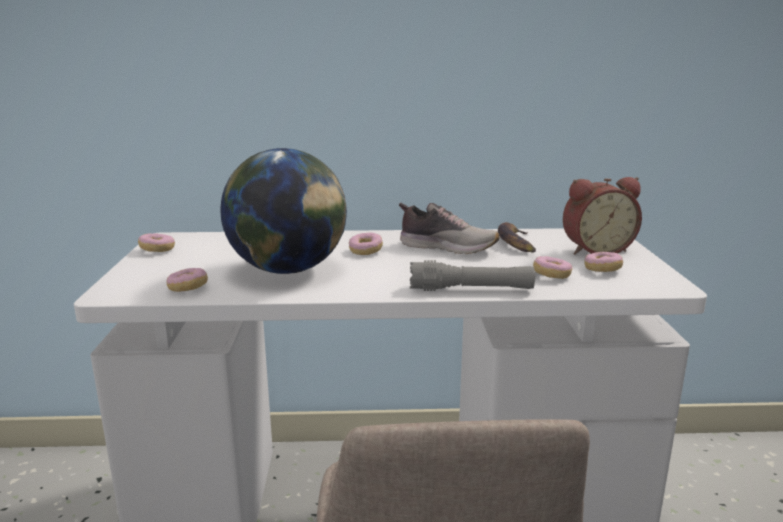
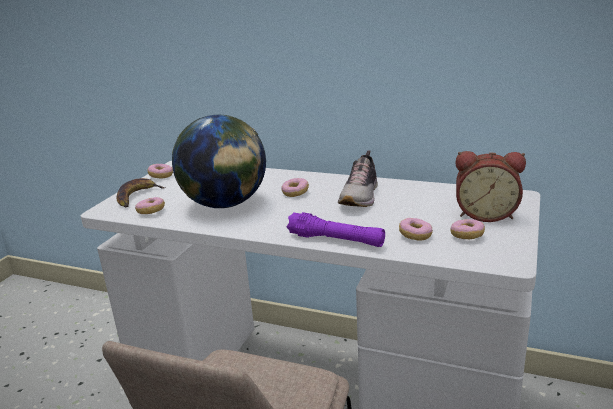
camera: 25 degrees right, 5 degrees up
shoe [399,203,499,254] -> shoe turned 60 degrees clockwise [338,151,378,207]
grey flashlight [410,260,535,291] -> purple flashlight [286,212,385,247]
banana [498,222,536,253] -> banana moved to [117,178,166,207]

